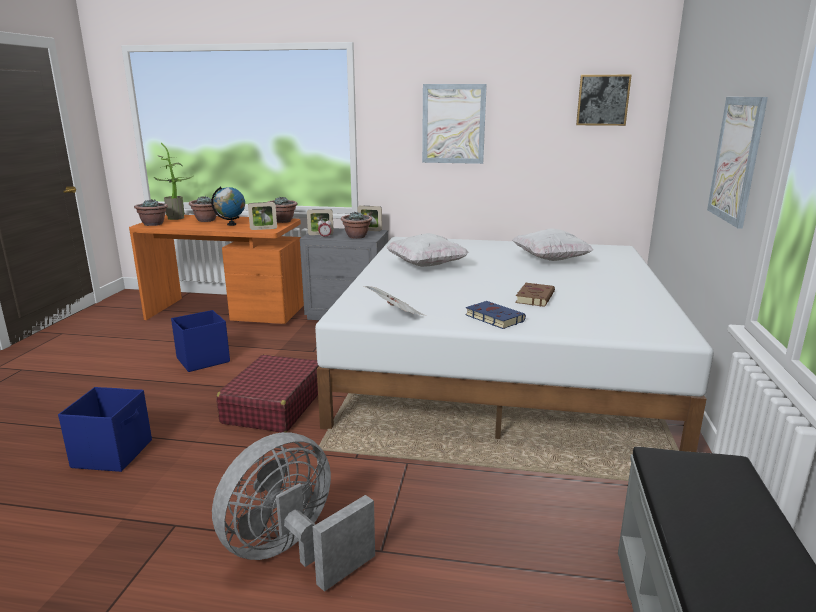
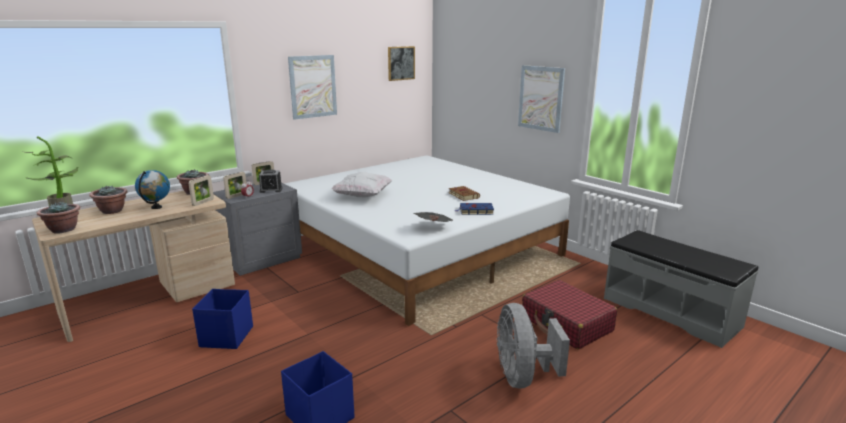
camera: 50 degrees left, 0 degrees up
orange desk [129,215,304,324] -> beige desk [32,191,235,342]
red suitcase [217,355,319,433] -> red suitcase moved to [522,280,617,349]
potted plant [341,211,372,239] -> alarm clock [259,170,283,193]
white pillow [512,228,594,261] -> none

